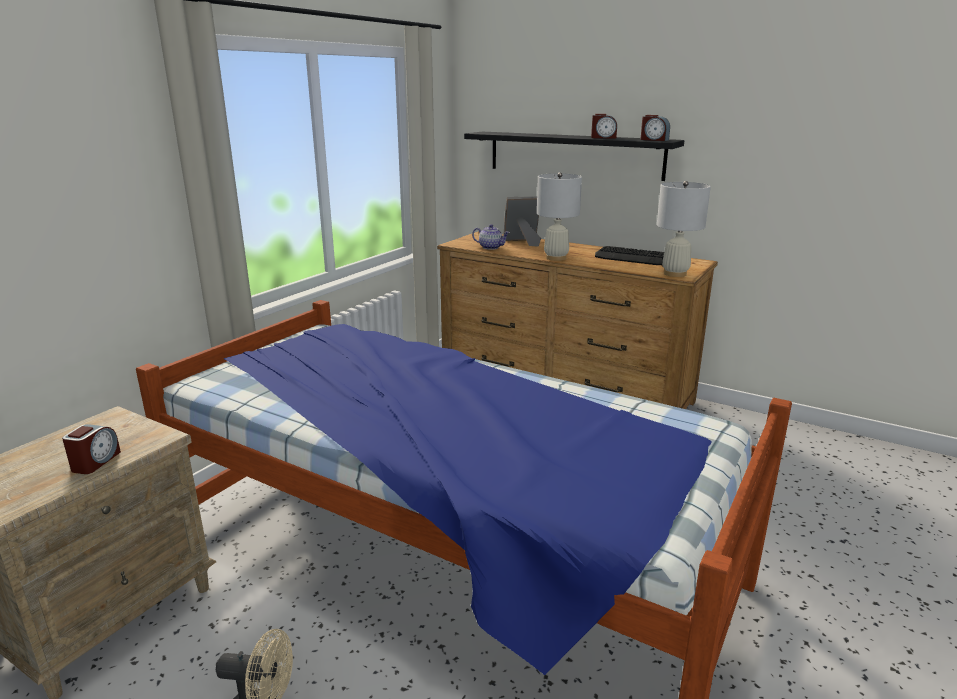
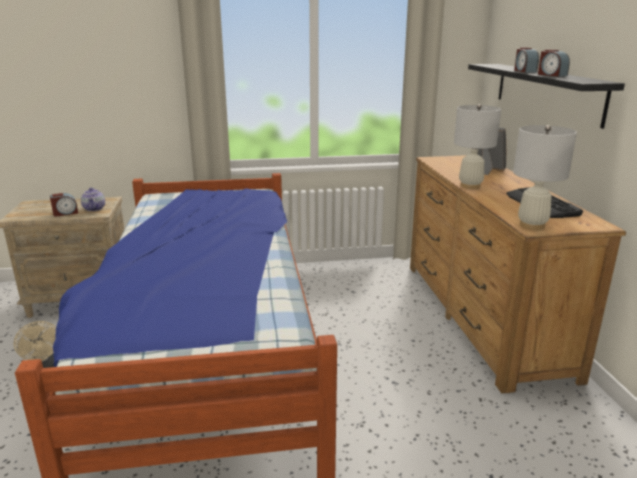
camera: 50 degrees right, 0 degrees up
teapot [472,224,510,250] -> teapot moved to [81,188,105,211]
alarm clock [640,115,670,141] -> alarm clock moved to [514,48,539,72]

